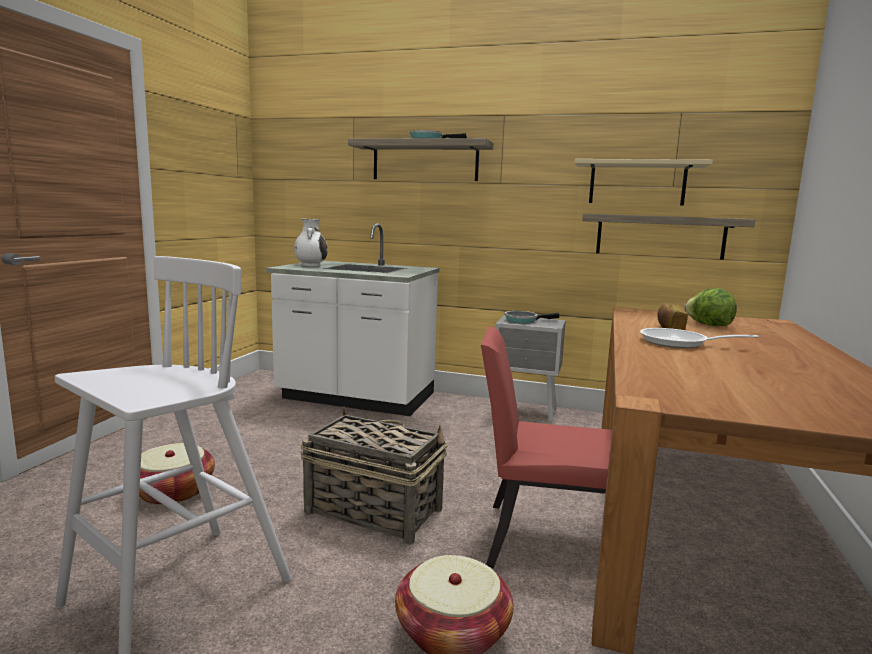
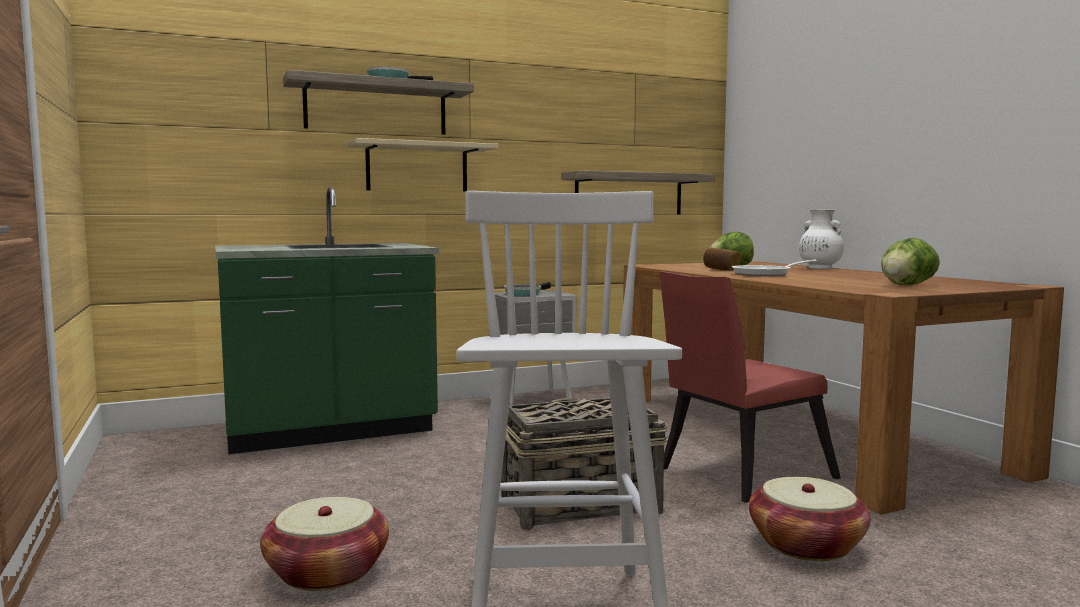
camera: 40 degrees left, 5 degrees down
white counter [266,223,440,416] -> green counter [215,187,439,454]
white vase [294,219,328,267] -> white vase moved to [799,210,844,269]
beige shelf [574,159,713,206] -> beige shelf moved to [347,138,498,192]
none -> lettuce [881,238,940,285]

